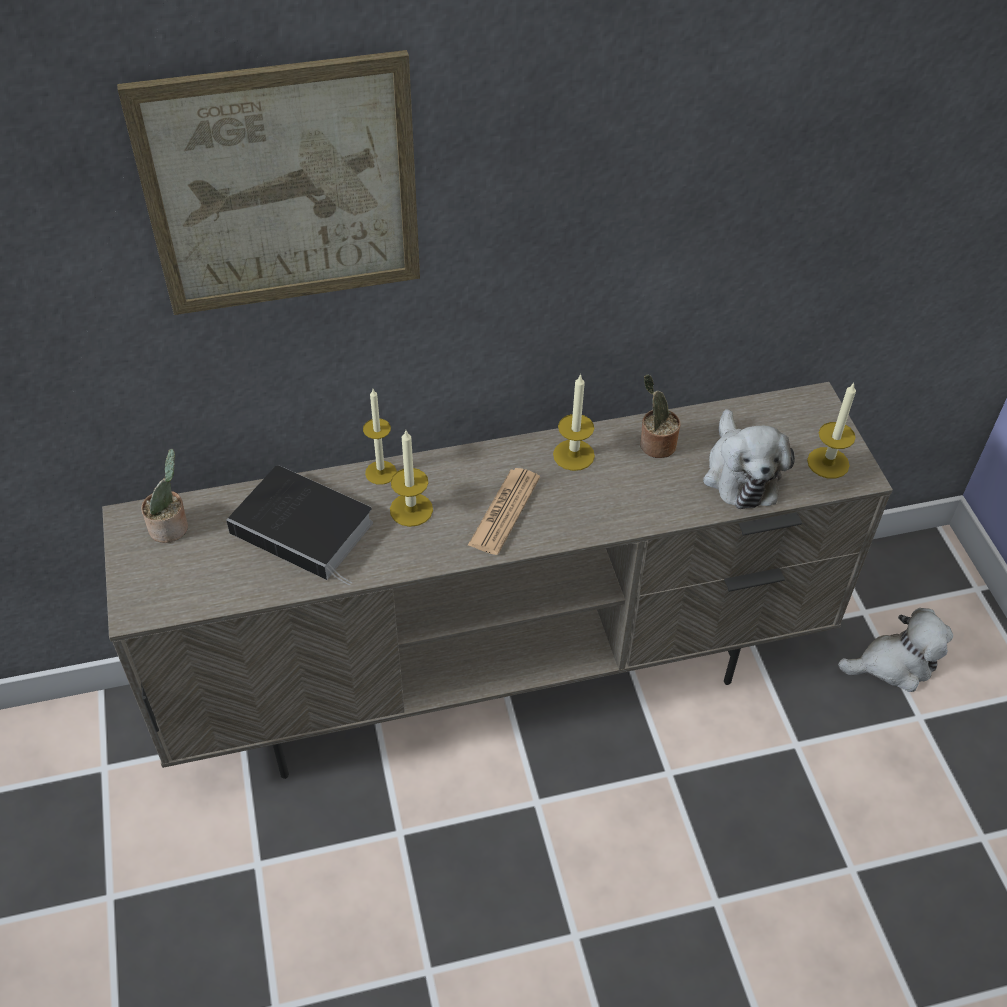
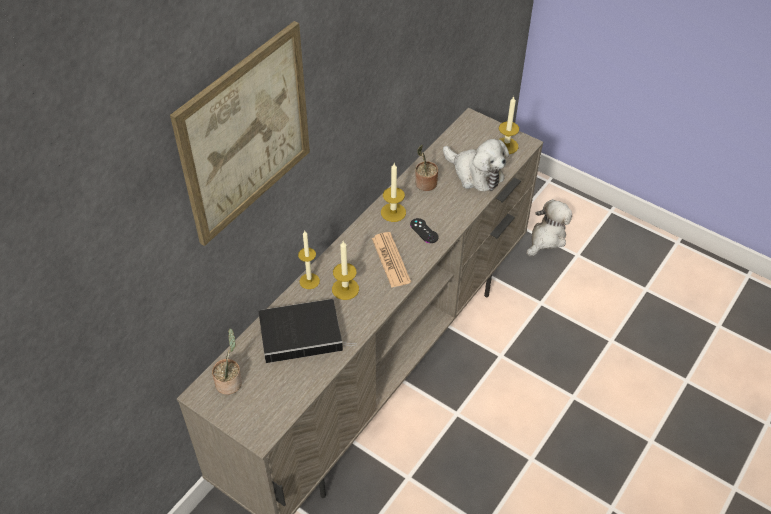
camera: 40 degrees left, 0 degrees up
none -> black game controller [410,218,439,243]

